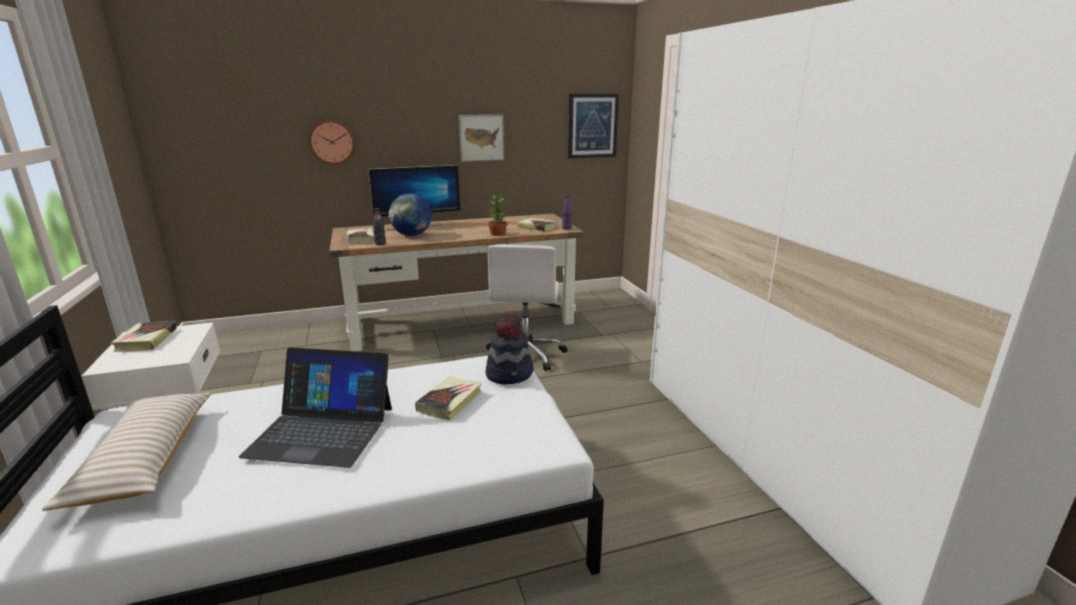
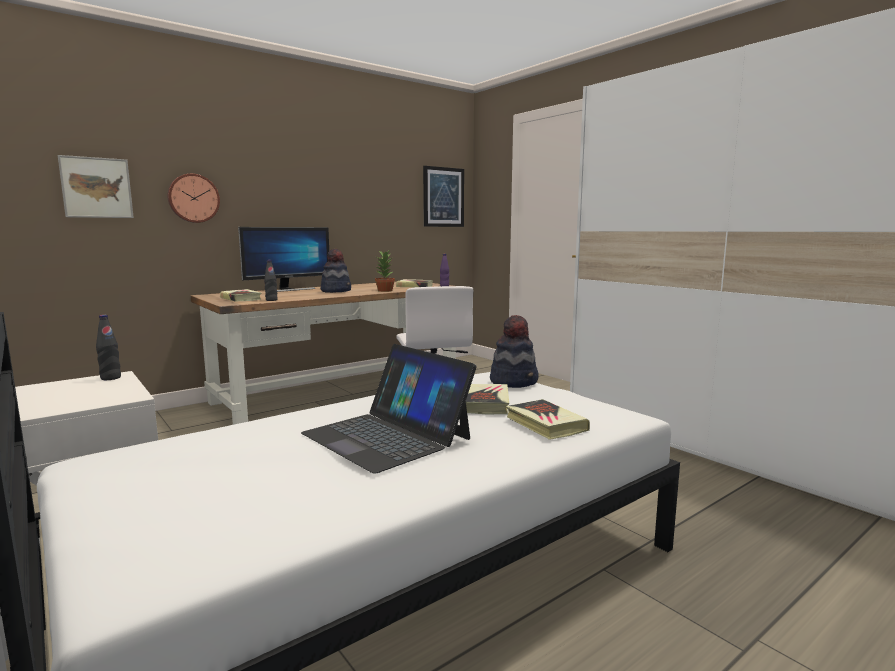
camera: 20 degrees left, 10 degrees down
beige pillow [42,393,211,511] -> none
book [111,321,177,352] -> book moved to [506,399,590,440]
laptop [239,347,392,468] -> laptop turned 60 degrees clockwise [301,344,477,474]
globe [389,194,431,236] -> none
picture [459,115,504,162] -> picture moved to [58,155,134,218]
none -> black bottle [96,315,121,380]
none -> hat [320,249,351,293]

